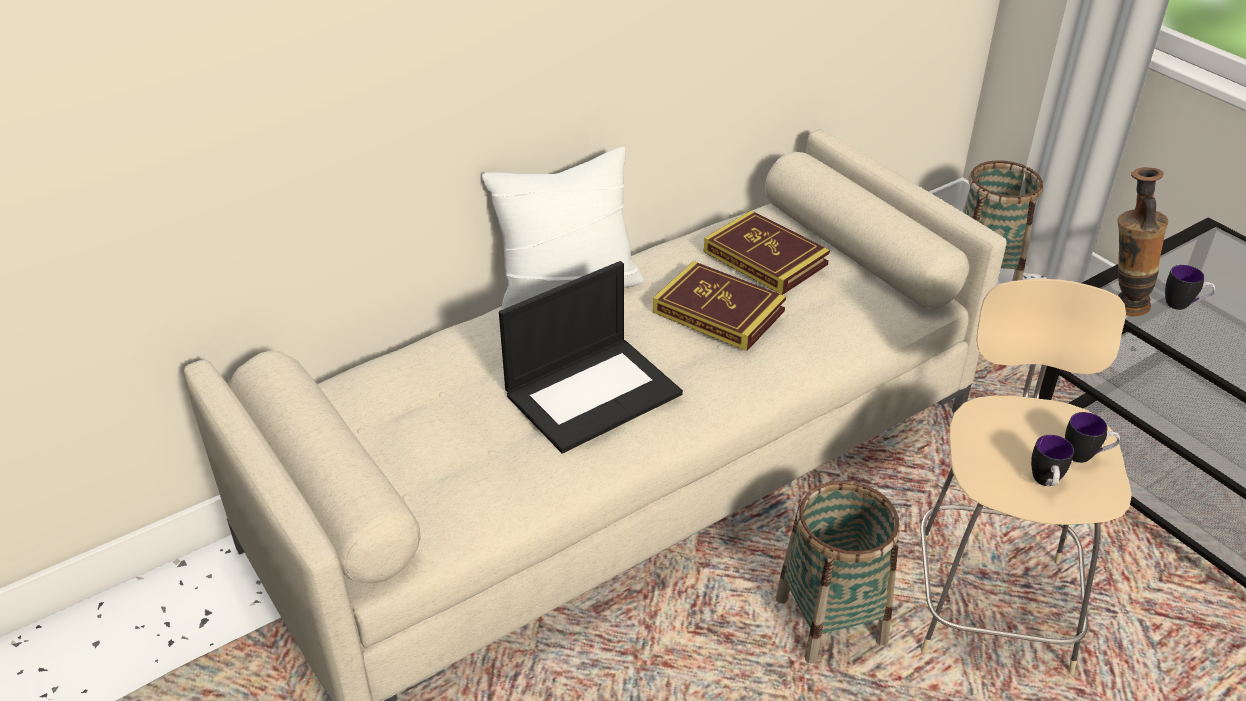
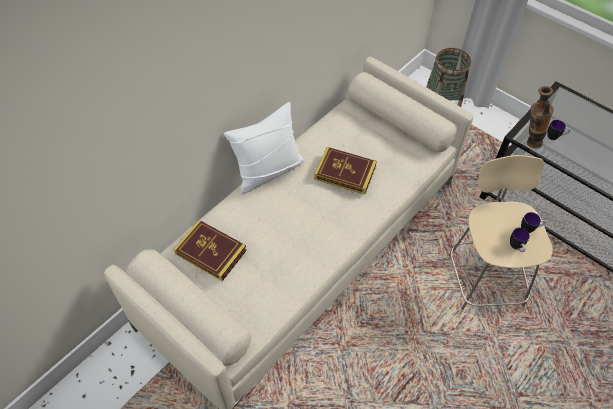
camera: 15 degrees left, 15 degrees up
laptop [499,261,683,454] -> none
book [704,210,830,295] -> book moved to [174,220,247,281]
basket [776,481,900,664] -> none

